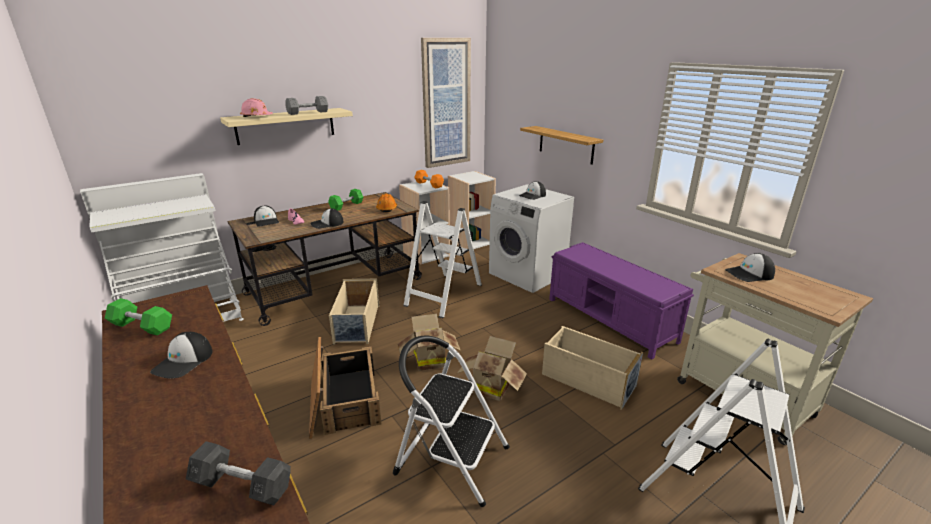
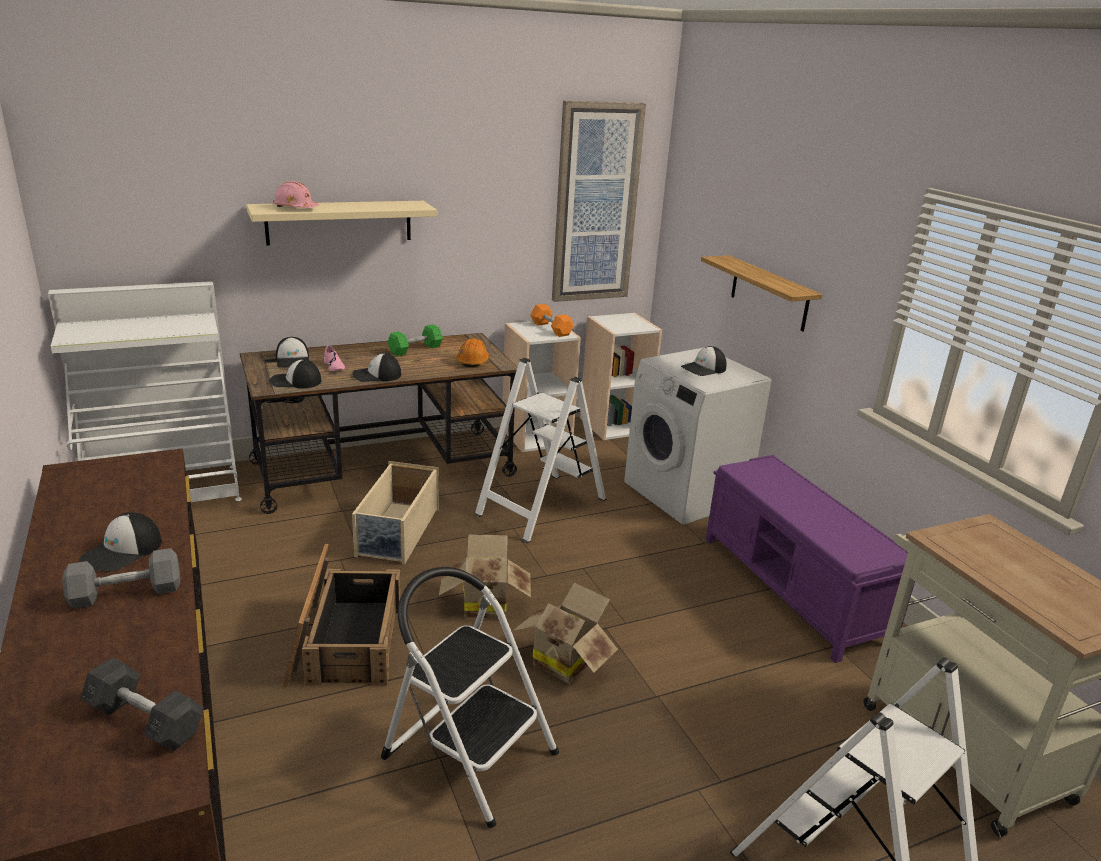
camera: 10 degrees right, 0 degrees up
green dumbbell [105,298,172,336] -> none
grey dumbbell [285,96,328,115] -> grey dumbbell moved to [62,548,180,609]
beige storage box [542,326,643,410] -> none
cap [725,253,775,282] -> cap moved to [270,359,321,389]

